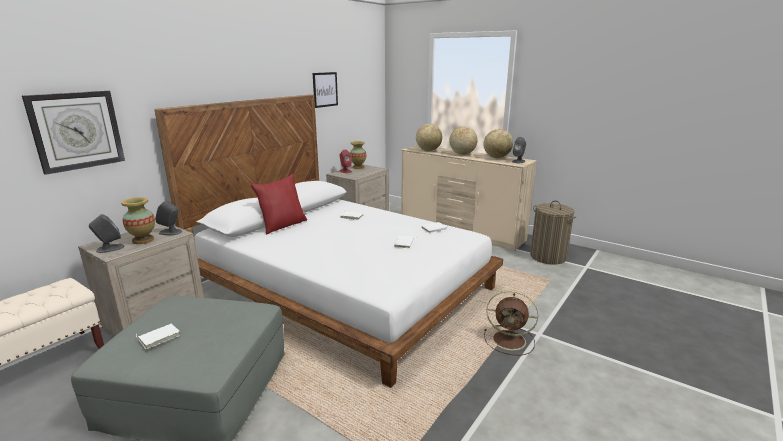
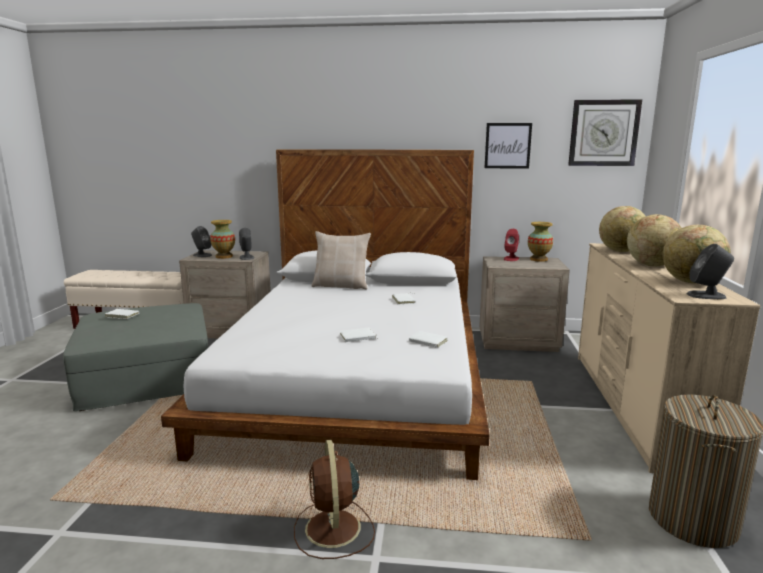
camera: 60 degrees right, 5 degrees down
wall clock [22,91,125,175] -> wall clock moved to [568,99,642,166]
red pillow [251,174,307,234] -> beige pillow [311,231,371,289]

